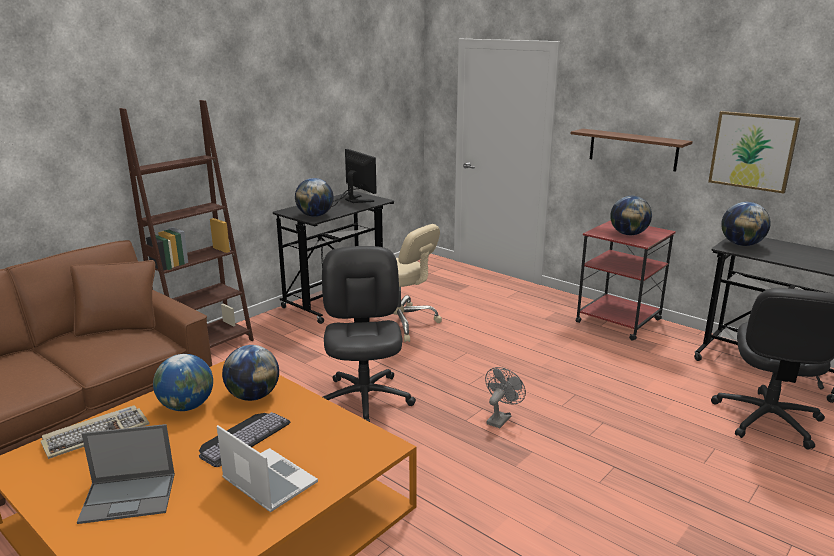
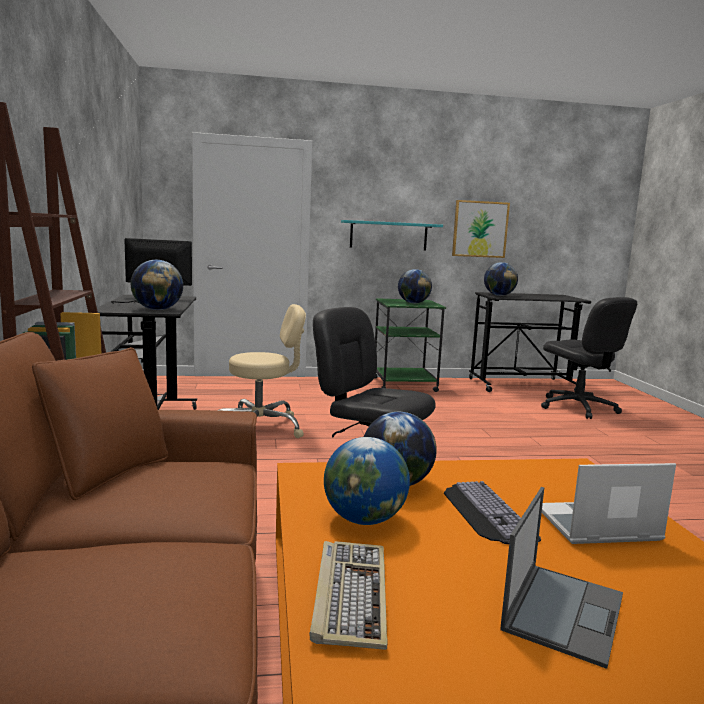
camera: 50 degrees left, 10 degrees down
grey fan [485,367,526,428] -> none
brown shelf [571,129,693,172] -> turquoise shelf [341,220,443,251]
red cart [576,220,676,341] -> green cart [374,298,446,392]

